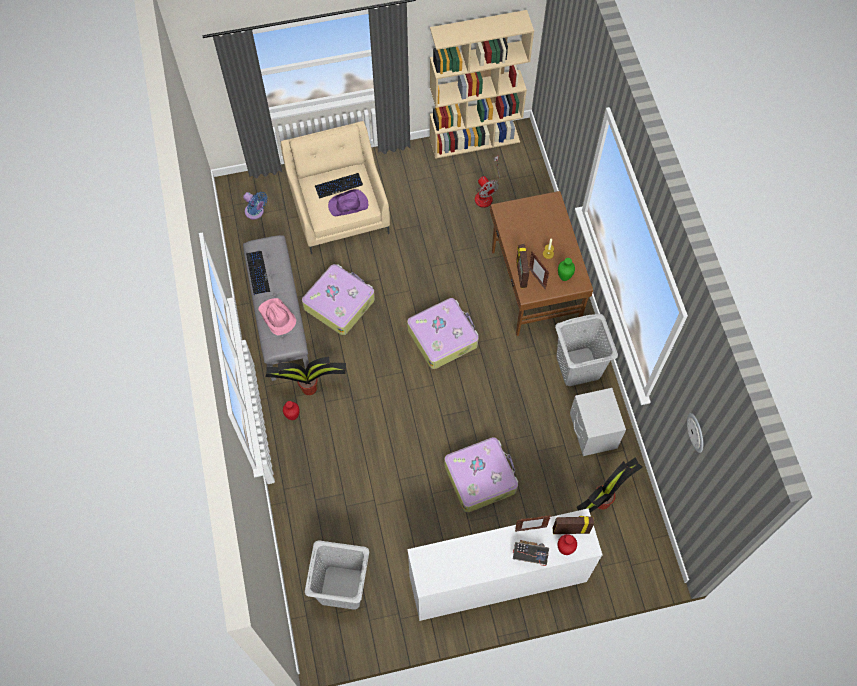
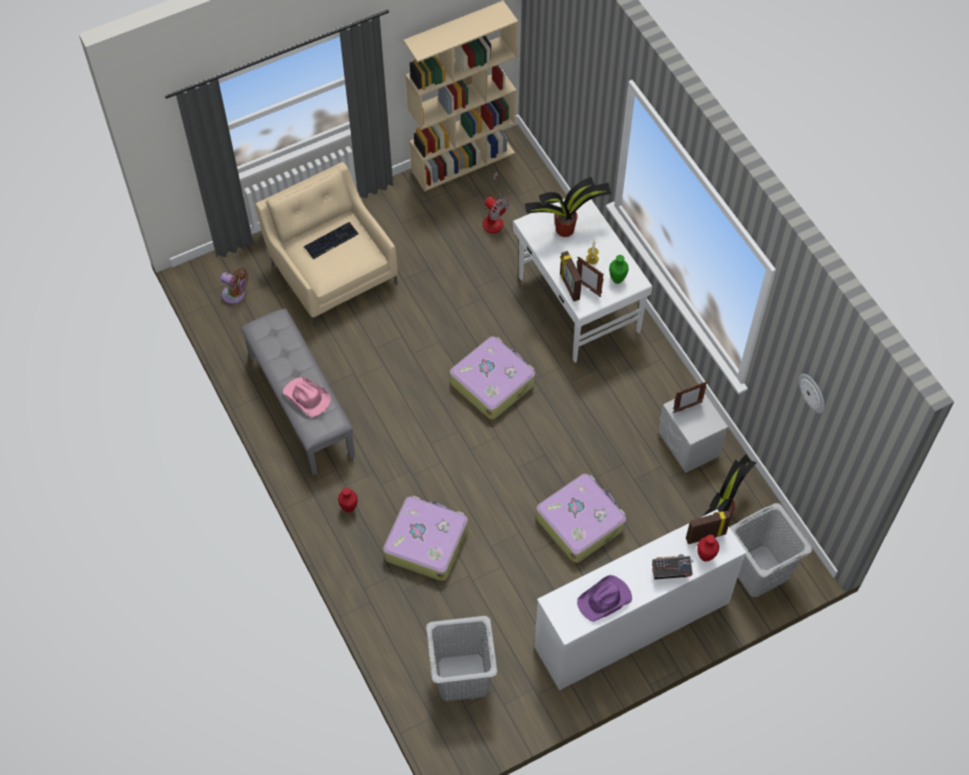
camera: 15 degrees left, 5 degrees down
blue fan [243,192,268,219] -> brown fan [220,268,249,304]
keyboard [246,251,270,294] -> none
potted plant [265,357,346,395] -> potted plant moved to [525,177,612,237]
suitcase [302,264,375,335] -> suitcase moved to [383,496,468,581]
purple hat [328,189,368,216] -> purple hat moved to [577,575,632,622]
brown desk [490,191,593,336] -> white desk [513,199,652,363]
picture frame [515,515,551,532] -> picture frame moved to [673,382,707,413]
grey laundry basket [555,314,618,386] -> grey laundry basket moved to [730,503,812,597]

